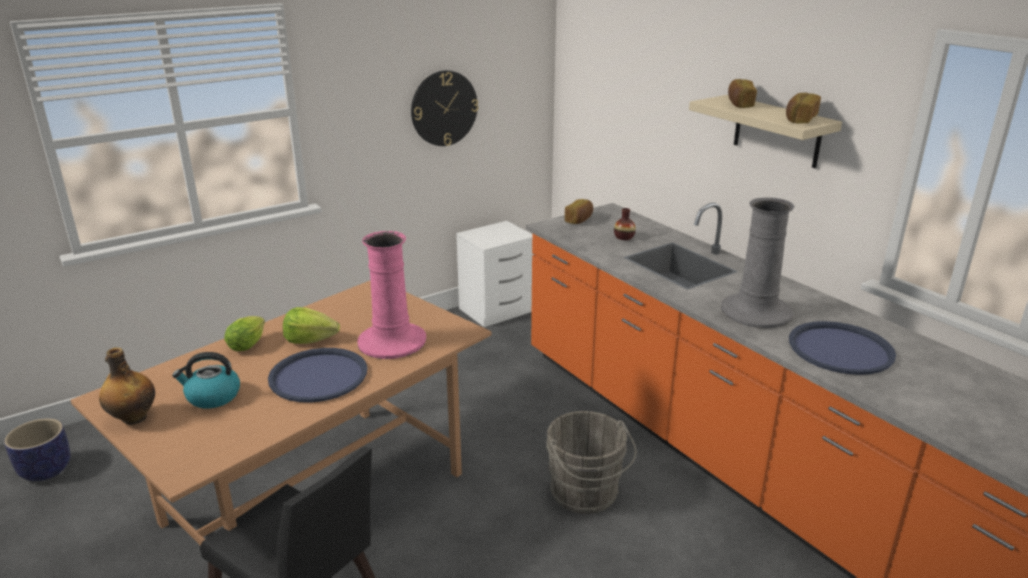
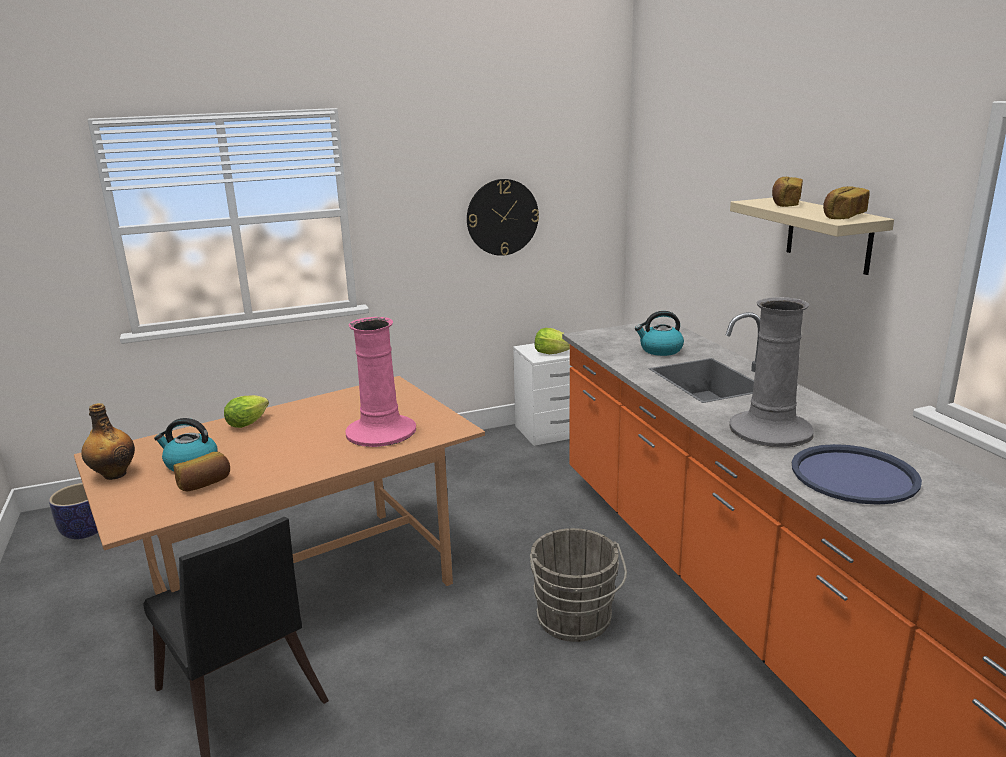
camera: 15 degrees right, 5 degrees down
blue tray [268,348,367,402] -> none
lettuce [283,307,340,344] -> lettuce moved to [535,328,570,354]
bread [565,199,593,224] -> bread moved to [174,452,230,491]
vase [614,208,636,240] -> kettle [635,311,684,356]

